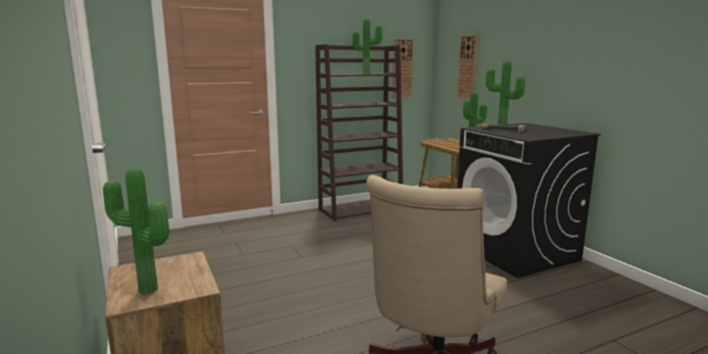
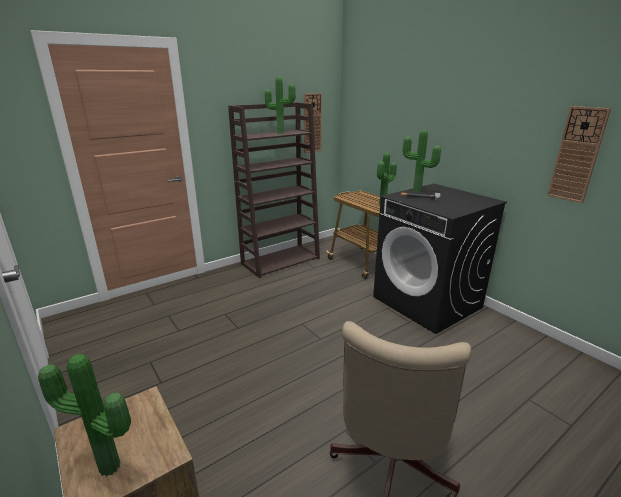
camera: 10 degrees left, 10 degrees up
wall clock [457,35,478,100] -> wall clock moved to [547,106,611,203]

